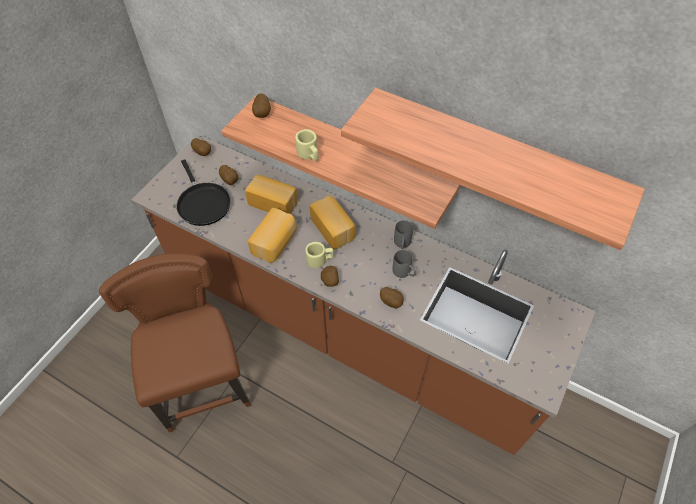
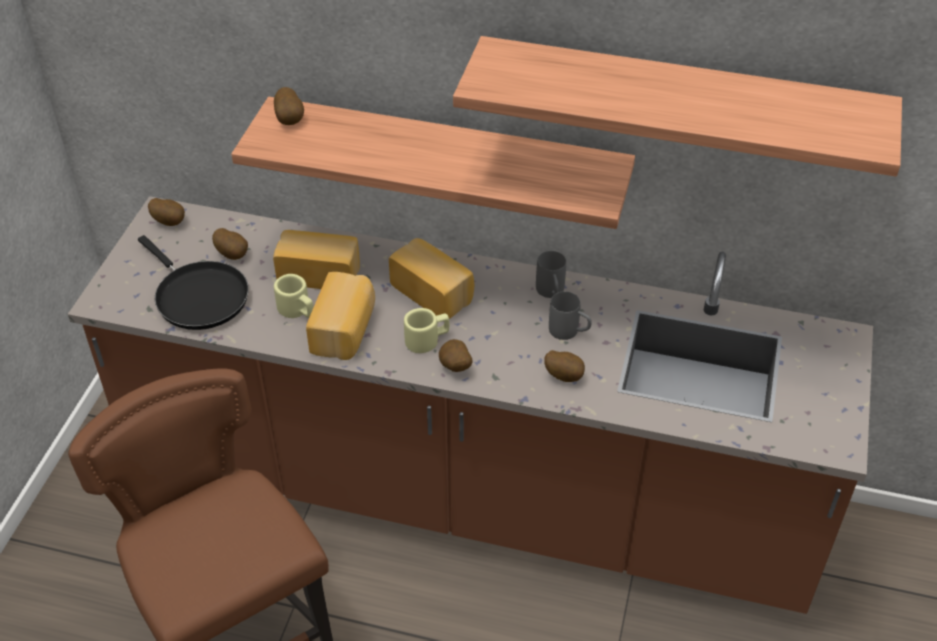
camera: 15 degrees left, 10 degrees down
beige mug [295,129,319,161] -> beige mug moved to [274,274,314,318]

